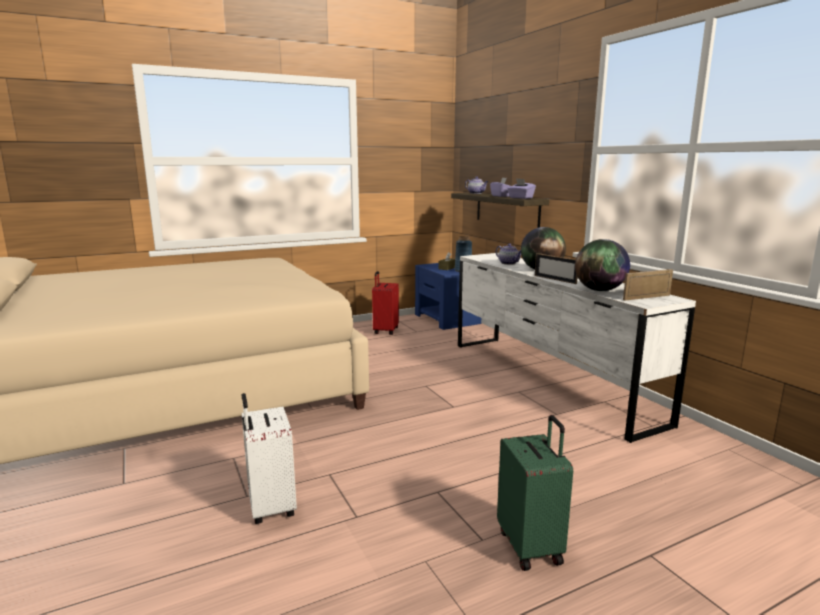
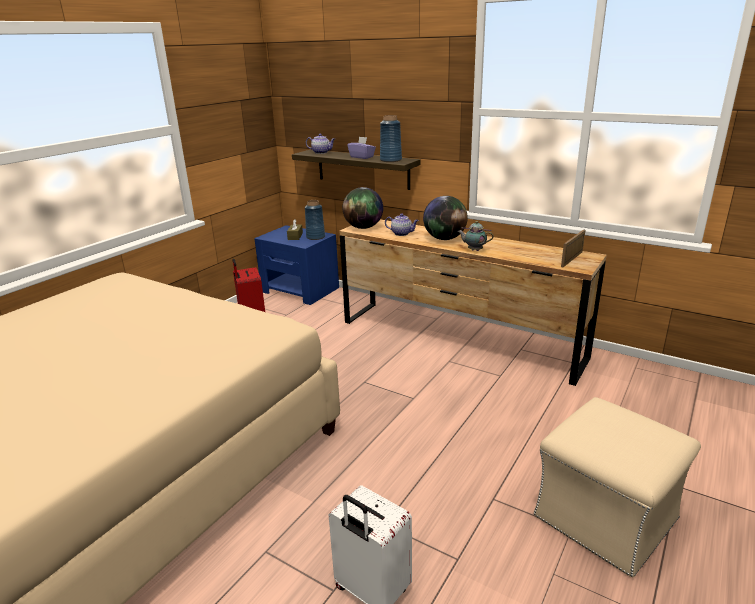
camera: 30 degrees left, 10 degrees up
white dresser [458,253,696,443] -> brown dresser [340,219,607,386]
green suitcase [497,415,573,571] -> beige ottoman [533,397,701,577]
purple tissue box [507,179,536,199] -> blue vase [380,115,402,162]
picture frame [535,253,577,284] -> teapot [457,221,494,251]
globe [575,239,630,291] -> globe moved to [342,187,383,229]

